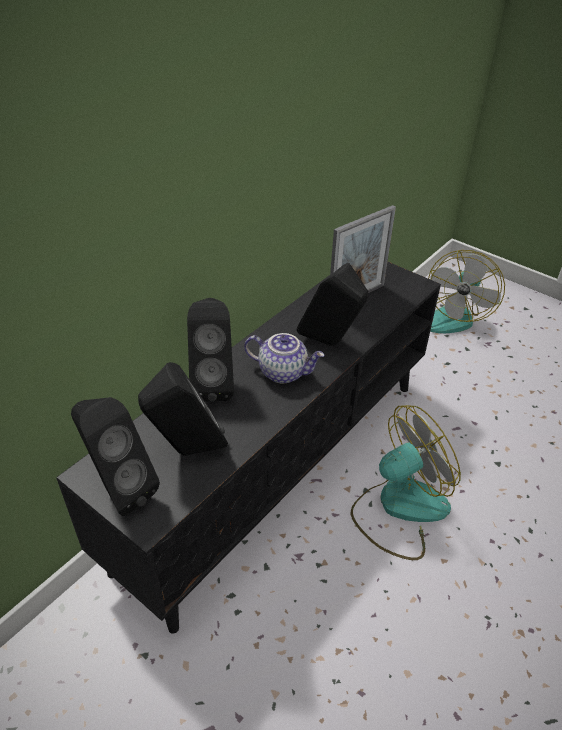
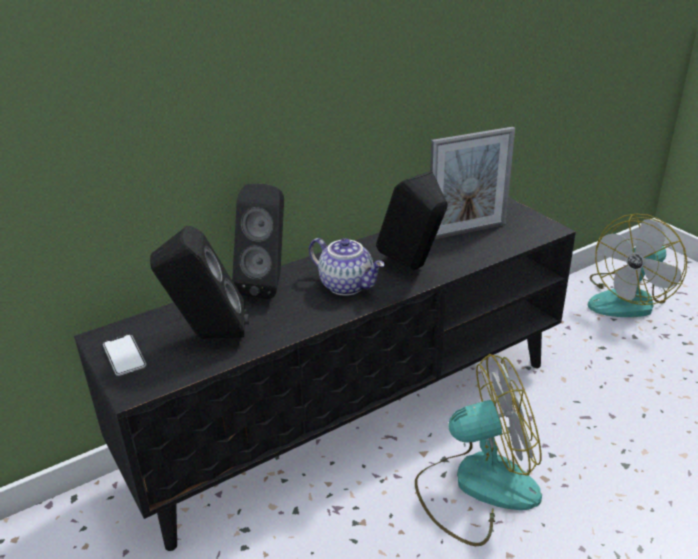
camera: 20 degrees right, 10 degrees down
black speaker [71,397,160,516] -> phone [103,334,146,376]

